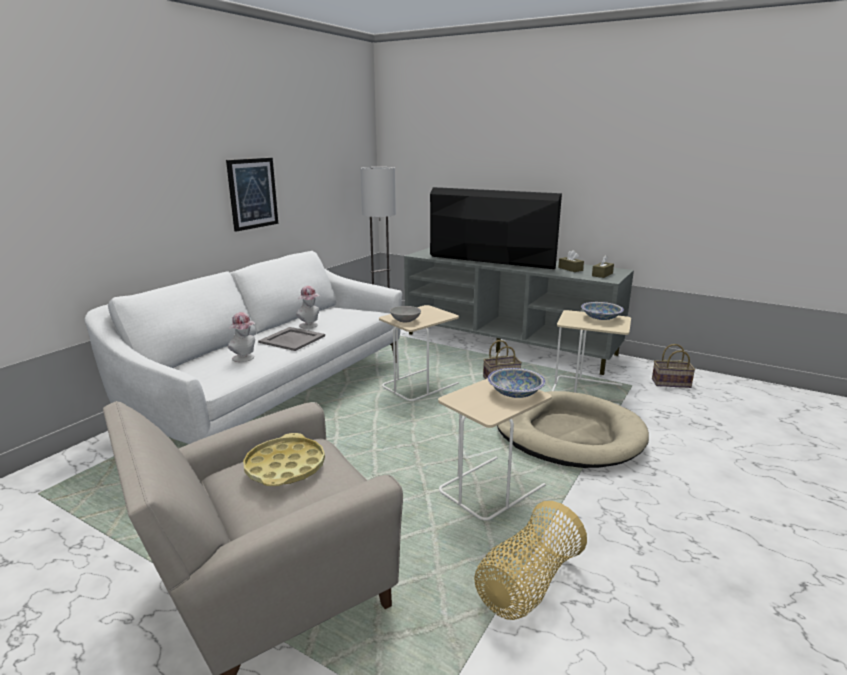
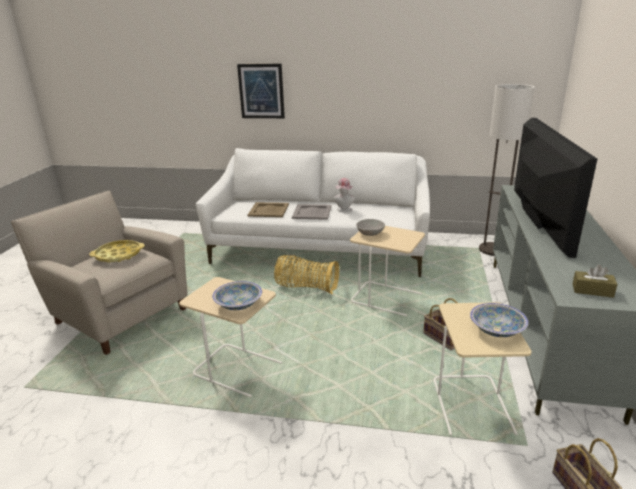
camera: 70 degrees right, 5 degrees up
picture [226,158,278,232] -> picture moved to [237,63,285,118]
hat [228,312,255,362] -> beige tray [247,202,289,217]
basket [474,501,587,620] -> basket moved to [274,255,339,294]
beige dog bed [497,391,649,468] -> none
brown tissue box [558,250,584,272] -> none

